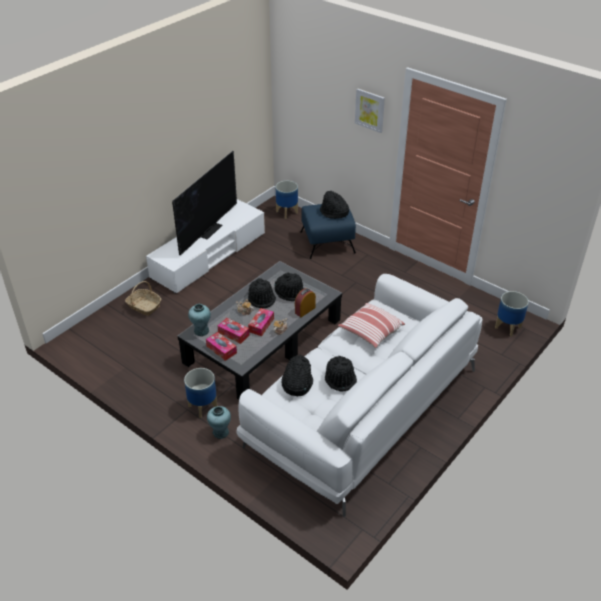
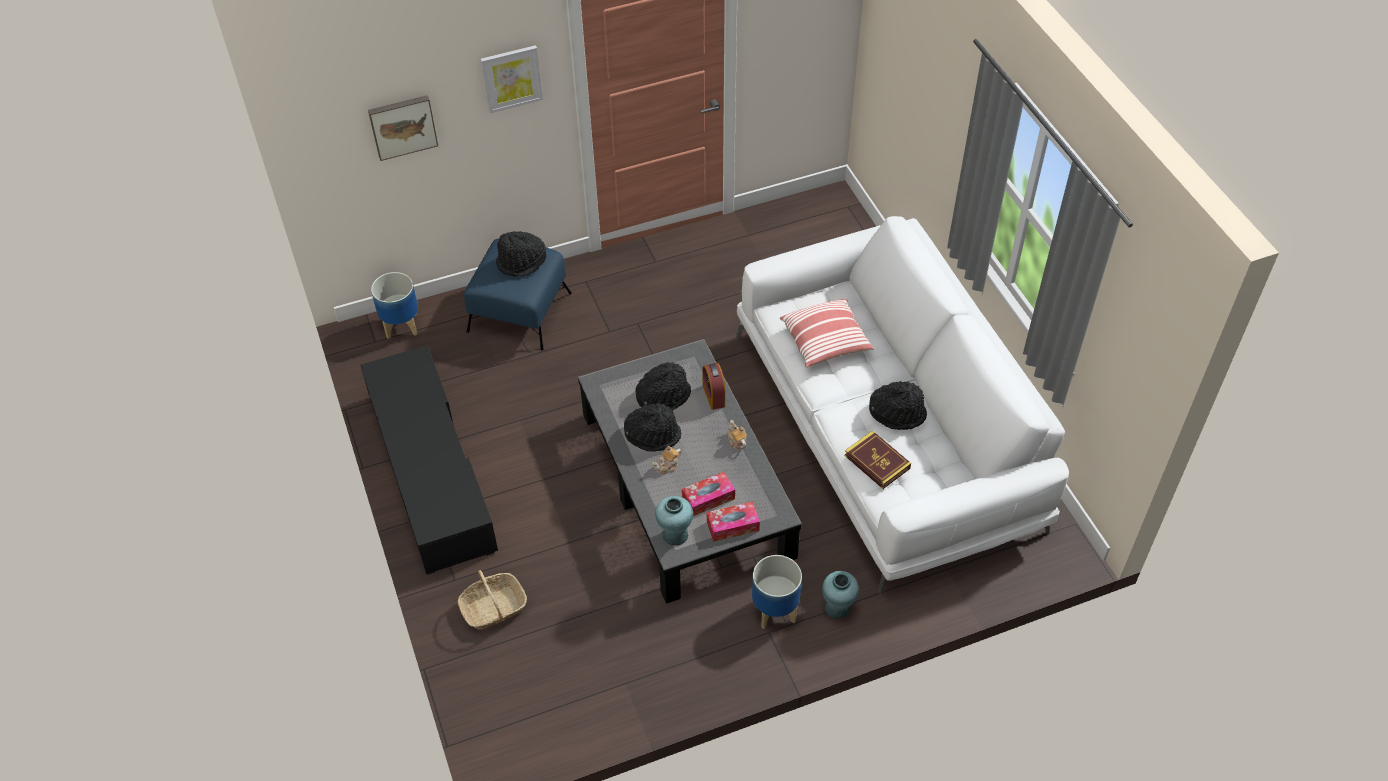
camera: 60 degrees left, 10 degrees up
white tv stand [146,199,265,294] -> black tv stand [360,345,498,575]
television [172,151,237,256] -> none
tissue box [248,308,274,336] -> none
black hat [281,355,313,396] -> book [845,430,911,489]
planter [495,291,529,337] -> none
none -> picture [368,95,438,161]

